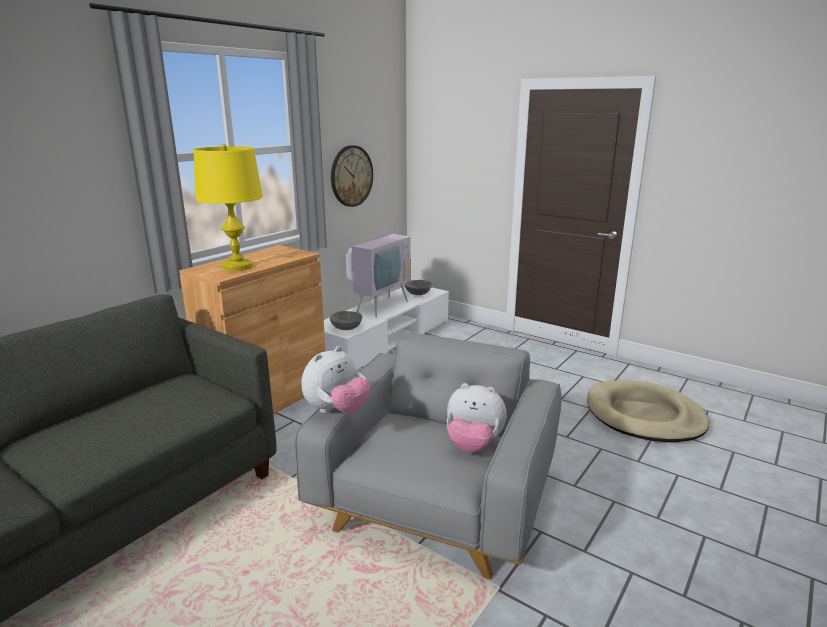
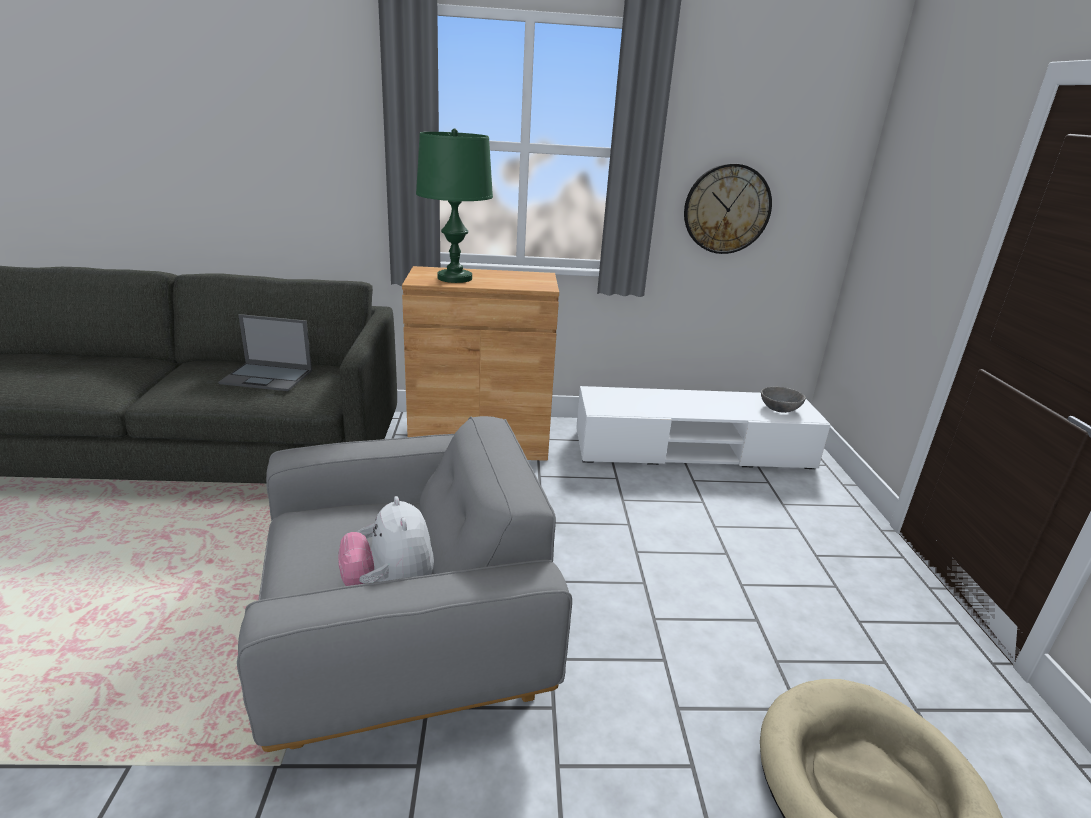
camera: 50 degrees right, 5 degrees up
yellow table lamp [194,144,263,271] -> green table lamp [416,128,493,283]
plush toy [302,346,370,414] -> none
grey bowl [330,311,362,330] -> none
television [343,214,411,317] -> none
none -> laptop [218,314,312,391]

